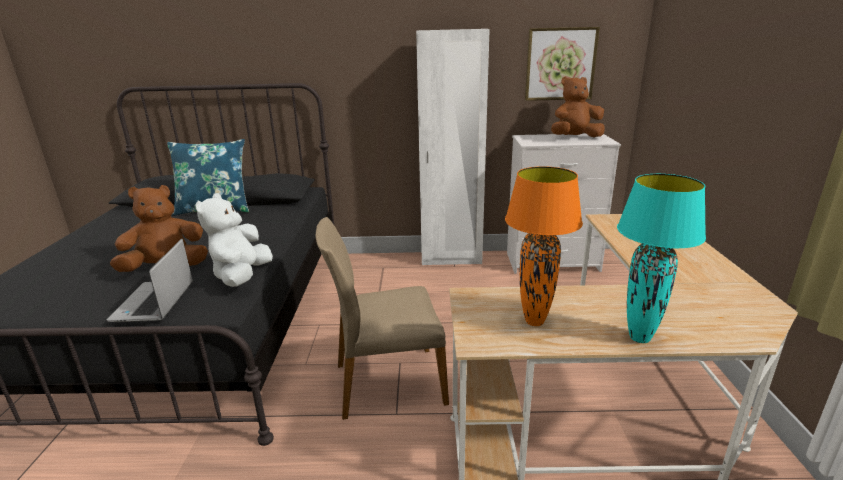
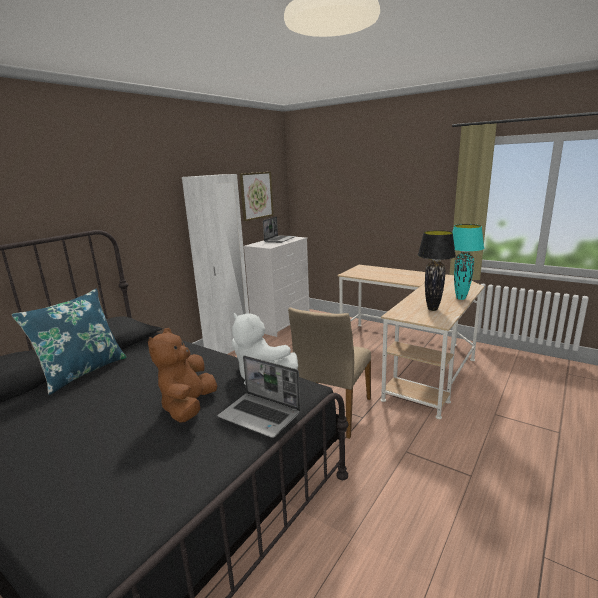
camera: 55 degrees left, 5 degrees down
orange table lamp [505,166,583,326] -> black table lamp [418,230,456,311]
brown plush toy [551,76,605,137] -> laptop [263,216,295,243]

